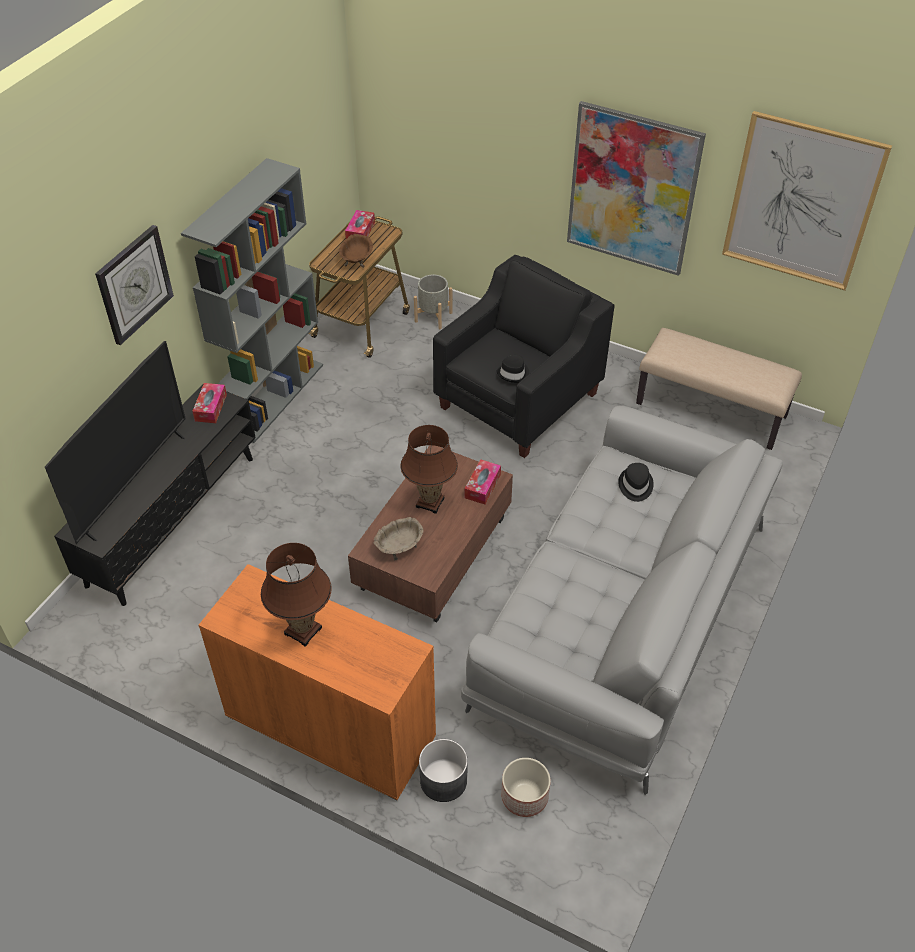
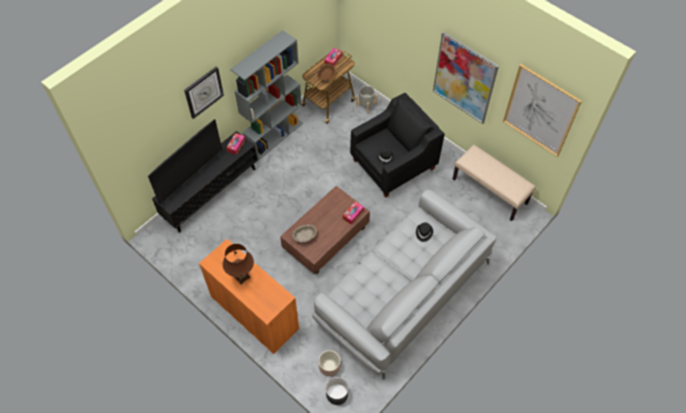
camera: 15 degrees right, 10 degrees up
brown table lamp [401,425,458,514] -> none
grey planter [419,739,468,802] -> grey planter moved to [326,377,349,405]

